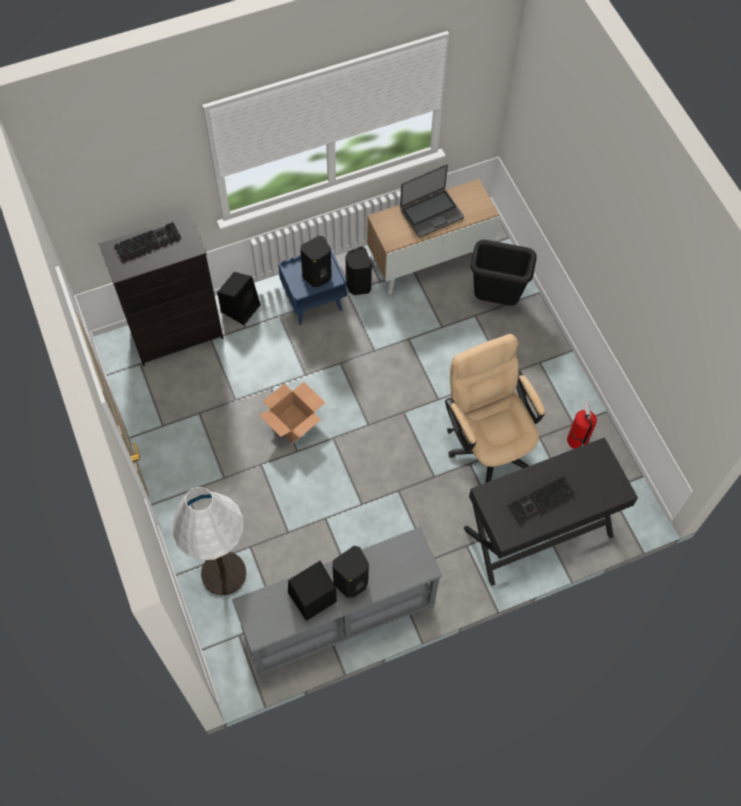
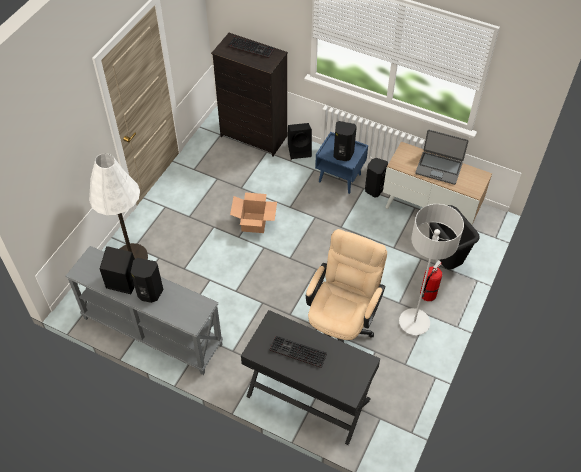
camera: 50 degrees right, 10 degrees down
fire extinguisher [567,403,597,449] -> fire extinguisher moved to [420,260,442,301]
none -> grey floor lamp [399,204,464,335]

